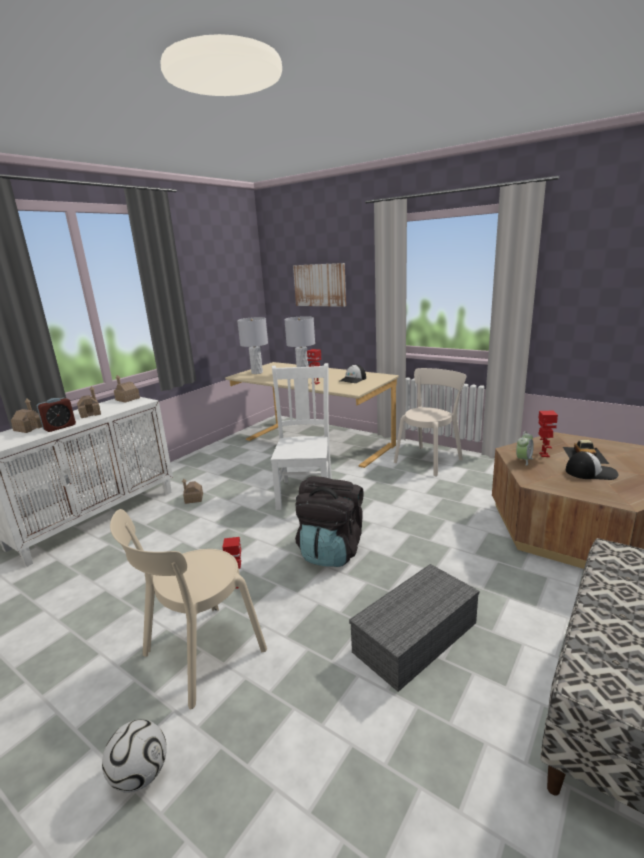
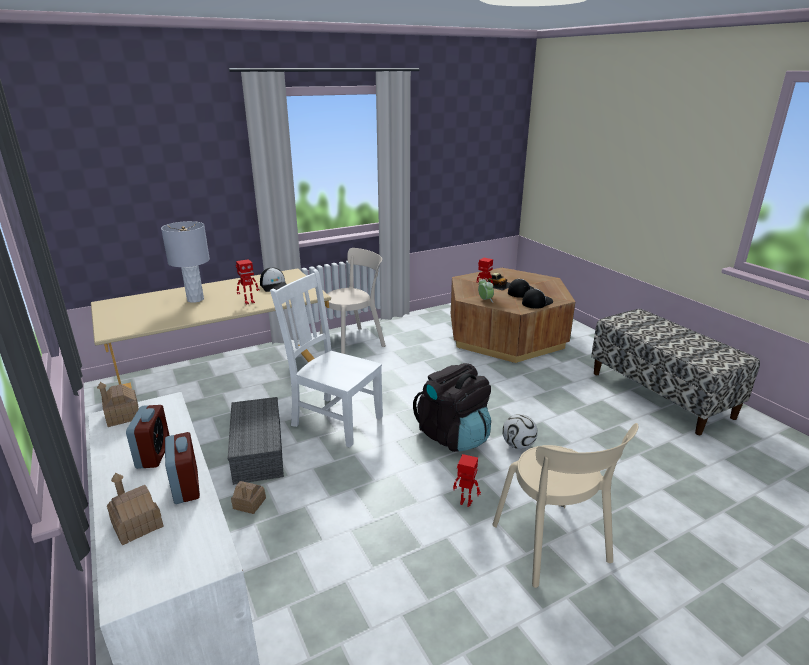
camera: 65 degrees left, 5 degrees up
toy house [77,386,101,418] -> alarm clock [126,405,170,469]
football [102,719,167,792] -> football moved to [502,414,538,449]
grey table lamp [237,317,268,374] -> none
picture [293,263,346,307] -> none
grey storage box [349,564,479,692] -> grey storage box moved to [228,397,284,485]
beige chair [394,368,466,476] -> beige chair turned 75 degrees clockwise [320,248,386,354]
none -> cap [522,289,553,309]

